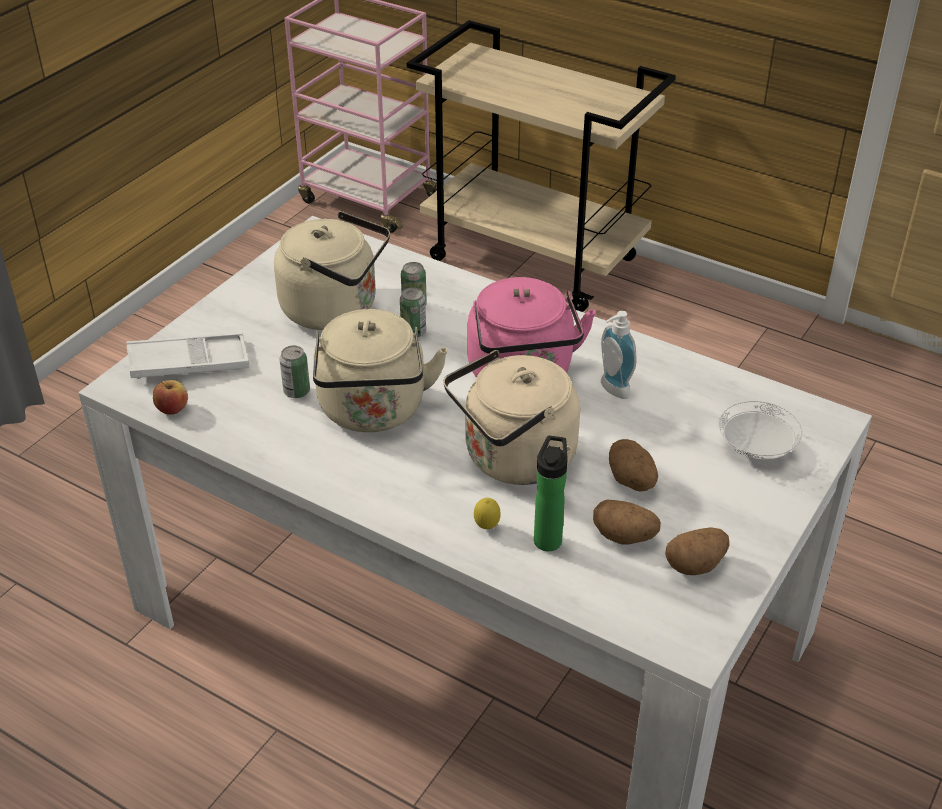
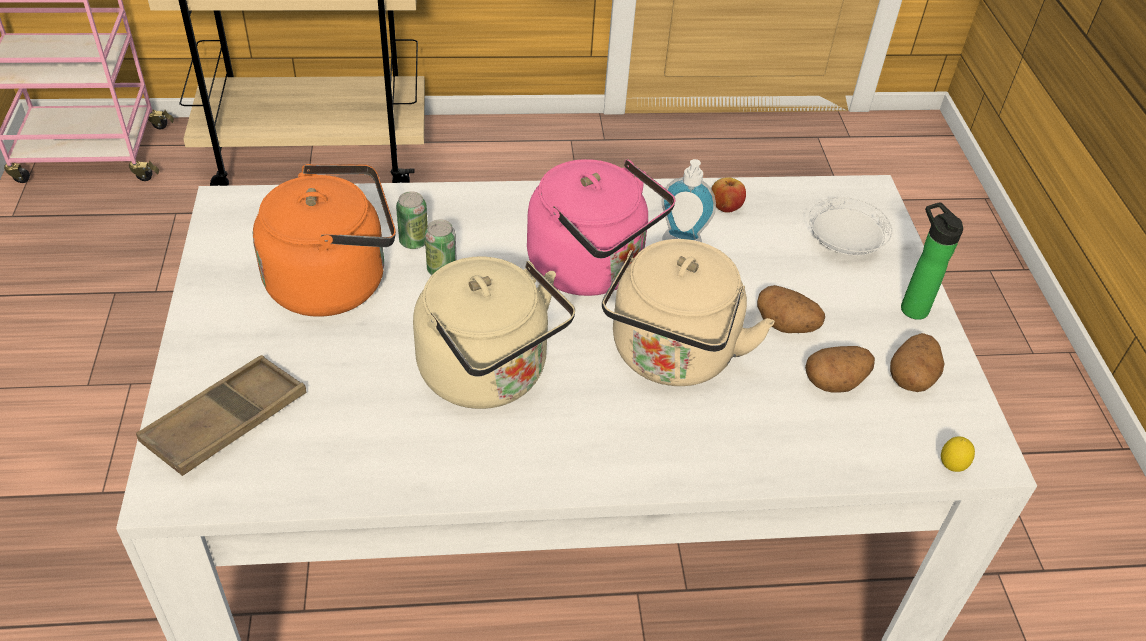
camera: 40 degrees left, 5 degrees up
white tray [126,332,249,379] -> brown tray [136,355,307,476]
apple [153,380,188,415] -> apple moved to [711,177,746,213]
beige kettle [274,211,390,330] -> orange kettle [253,164,396,317]
can [279,346,310,398] -> none
lemon [474,498,501,529] -> lemon moved to [941,436,975,472]
bottle [534,436,568,551] -> bottle moved to [901,202,963,320]

